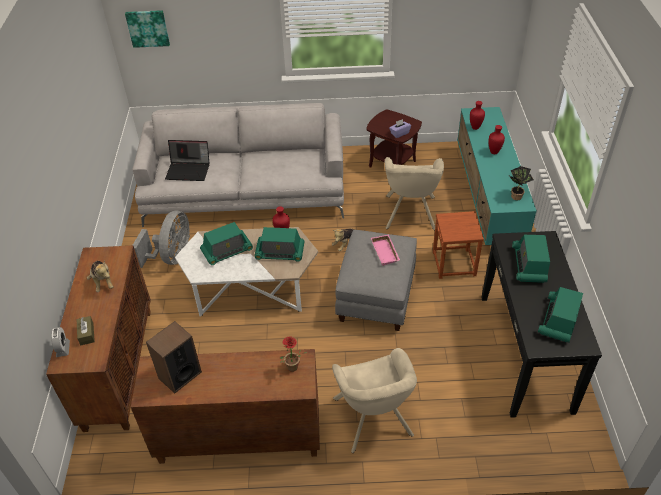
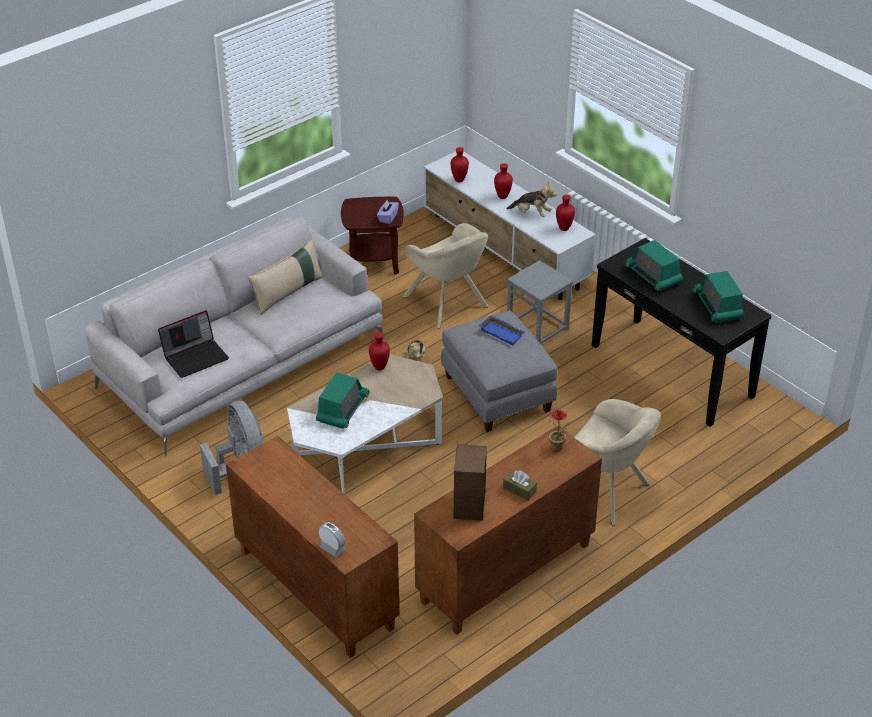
camera: 40 degrees left, 5 degrees down
brown tissue box [76,316,95,345] -> brown tissue box moved to [503,471,537,501]
plush toy [87,261,114,292] -> plush toy moved to [506,181,557,217]
picture [125,10,170,48] -> none
radio [254,227,305,262] -> none
pink tray [371,234,400,266] -> blue tray [479,315,525,345]
brown stool [433,211,484,279] -> grey stool [507,260,573,344]
turquoise tv stand [457,107,537,245] -> white tv stand [424,151,596,300]
potted plant [509,166,534,200] -> red vase [556,195,575,231]
none -> beige pillow [248,239,323,315]

